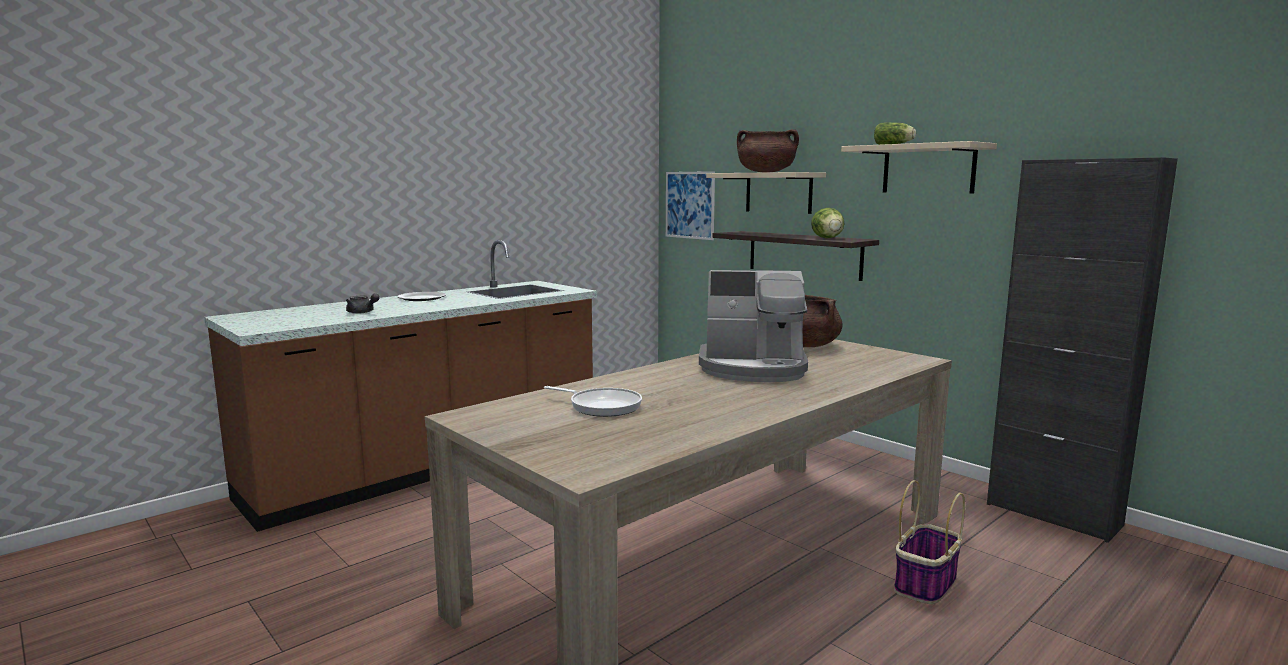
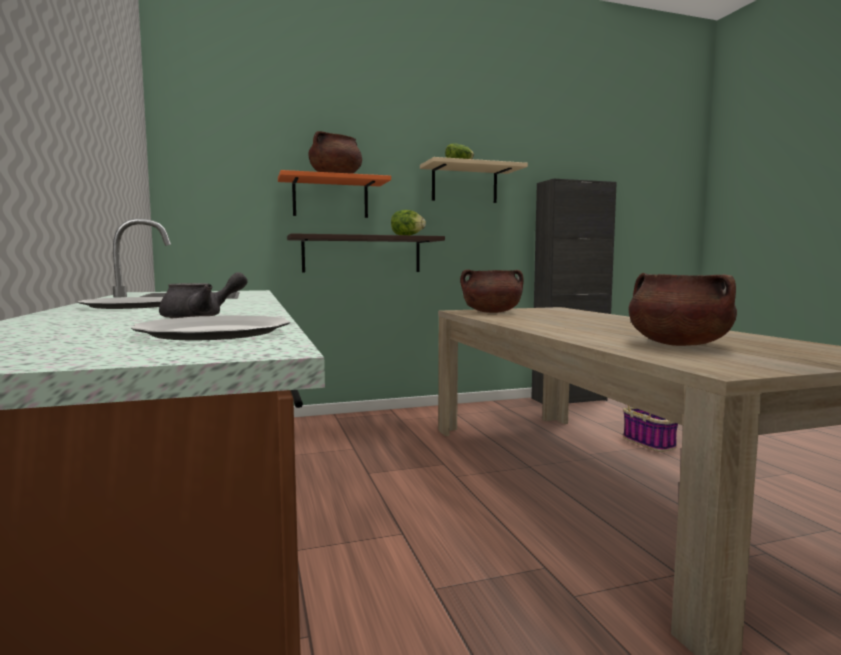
camera: 65 degrees left, 5 degrees down
frying pan [544,386,642,417] -> brown cooking pot [629,273,737,346]
picture [666,171,715,240] -> none
coffee machine [699,270,808,382] -> none
beige shelf [706,172,826,214] -> orange shelf [278,170,391,218]
none -> plate [131,315,290,340]

